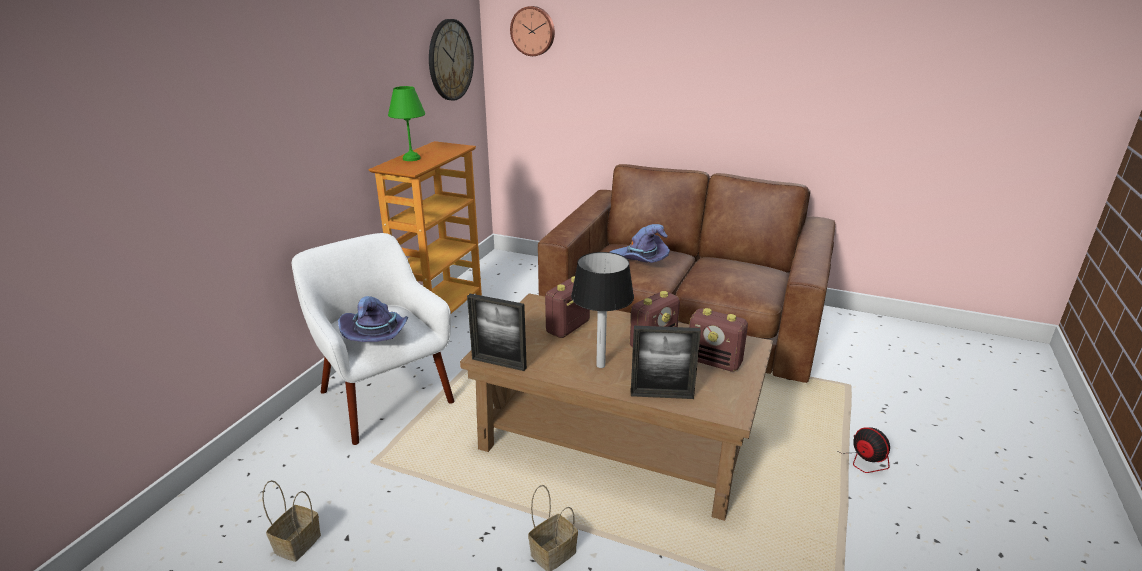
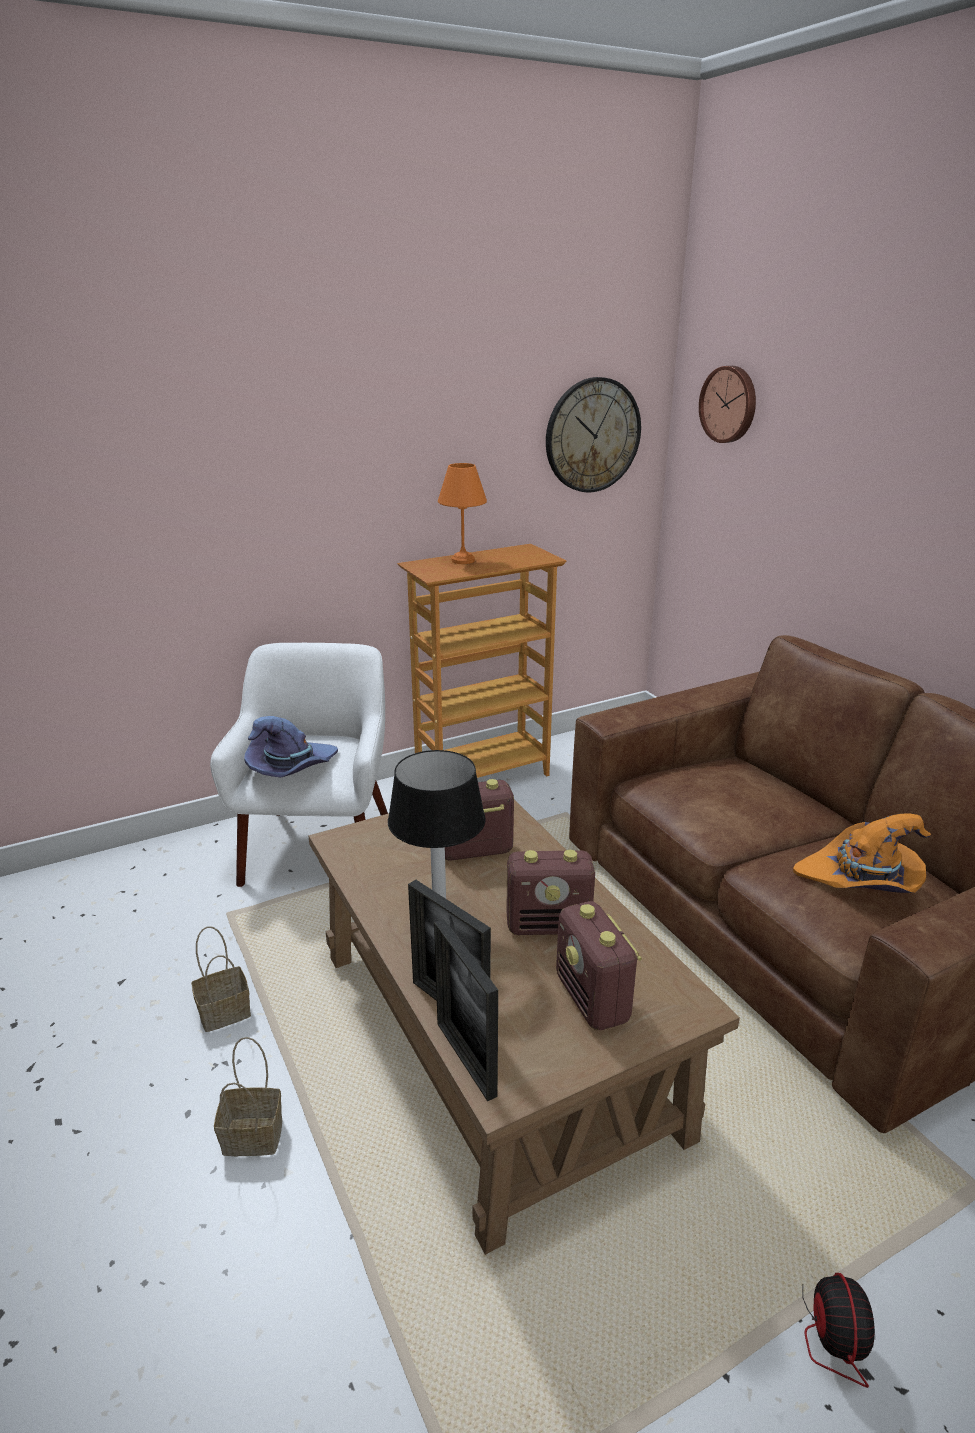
camera: 40 degrees right, 0 degrees up
basket [262,480,321,562] -> basket moved to [191,926,251,1032]
green table lamp [388,86,425,161] -> orange table lamp [438,463,487,564]
picture frame [467,294,527,371] -> picture frame moved to [434,919,498,1101]
purple hat [610,224,670,263] -> none
none -> orange hat [793,813,931,893]

